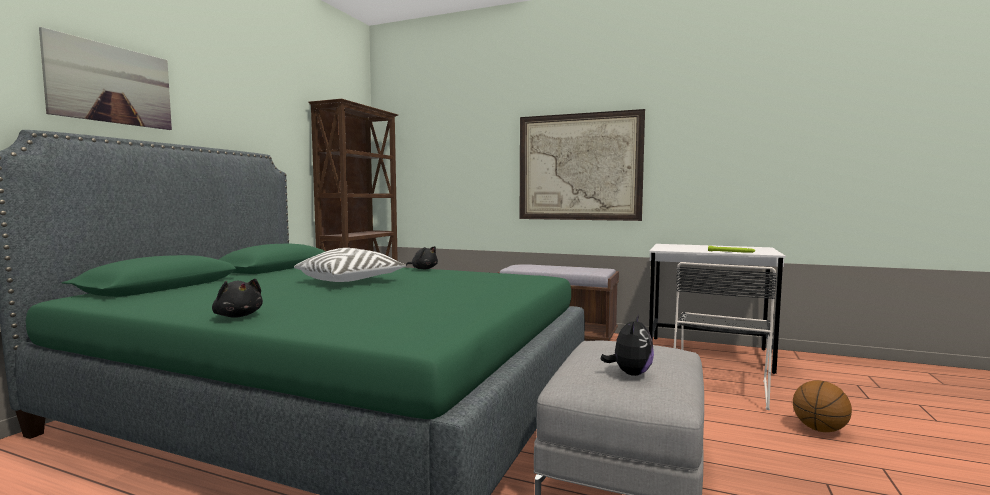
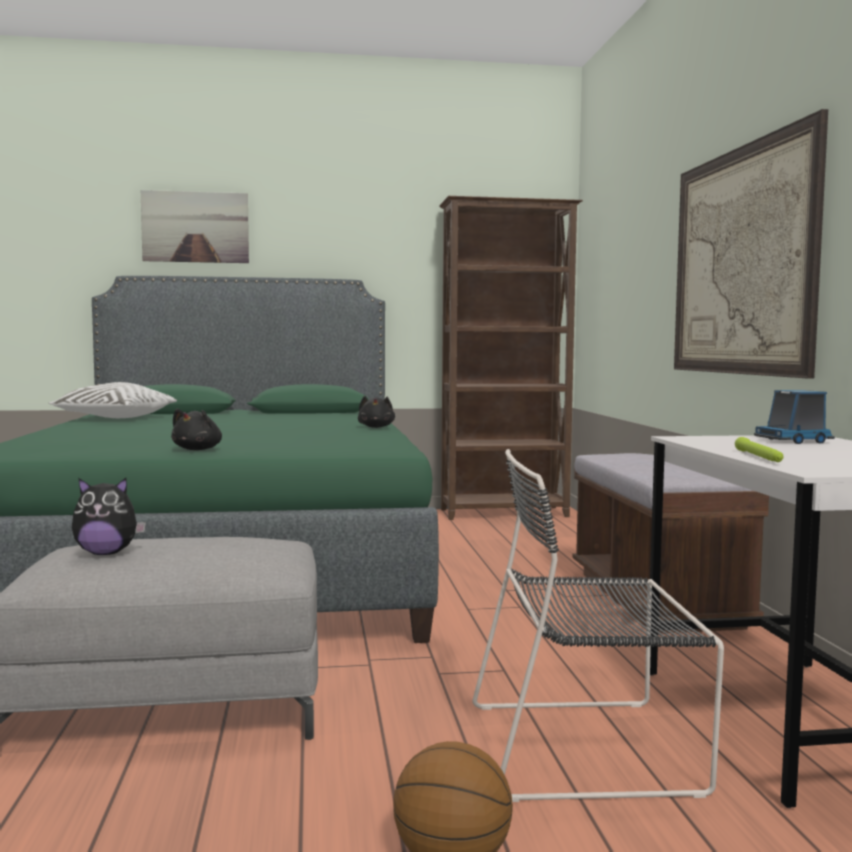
camera: 60 degrees right, 0 degrees up
black plush toy [212,279,263,318] -> black plush toy moved to [171,409,222,450]
white pillow [294,248,406,282] -> white pillow moved to [49,382,177,418]
none -> toy truck [754,390,835,444]

